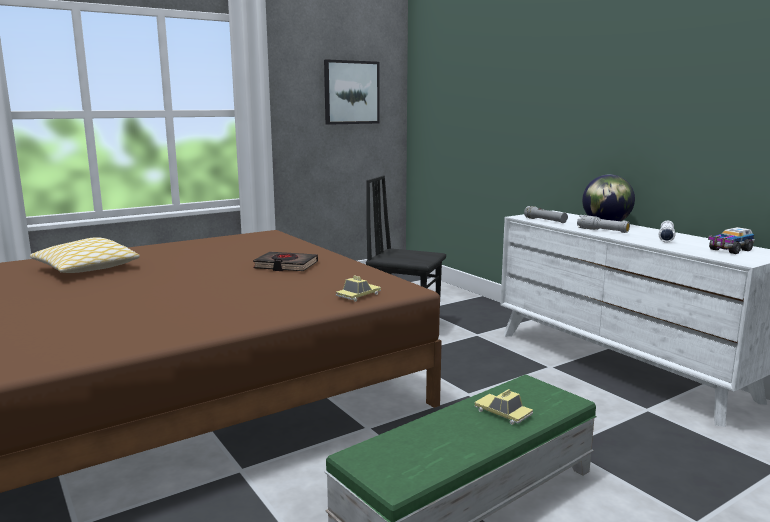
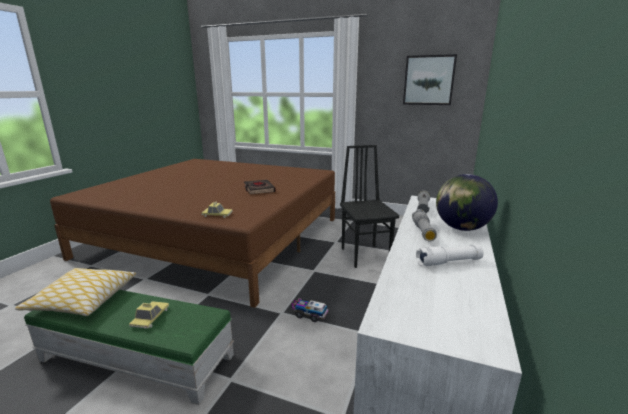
camera: 55 degrees right, 5 degrees up
pillow [30,237,140,273] -> pillow moved to [15,268,136,316]
toy truck [708,227,755,254] -> toy truck moved to [292,298,329,323]

